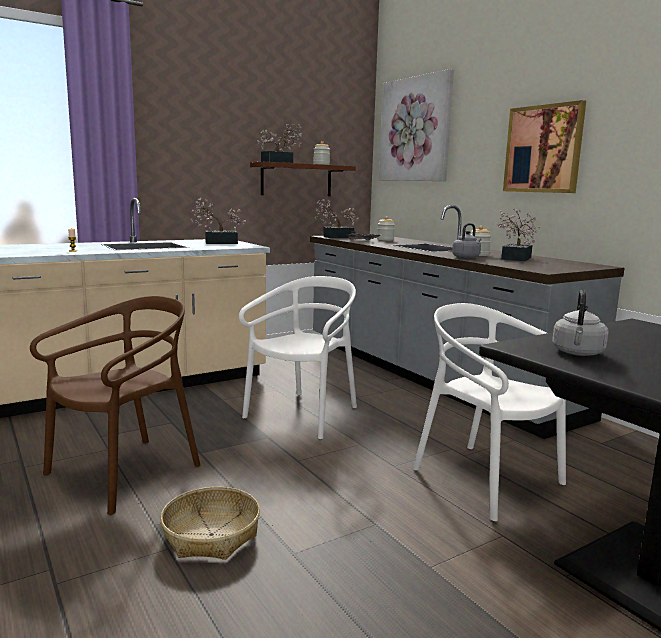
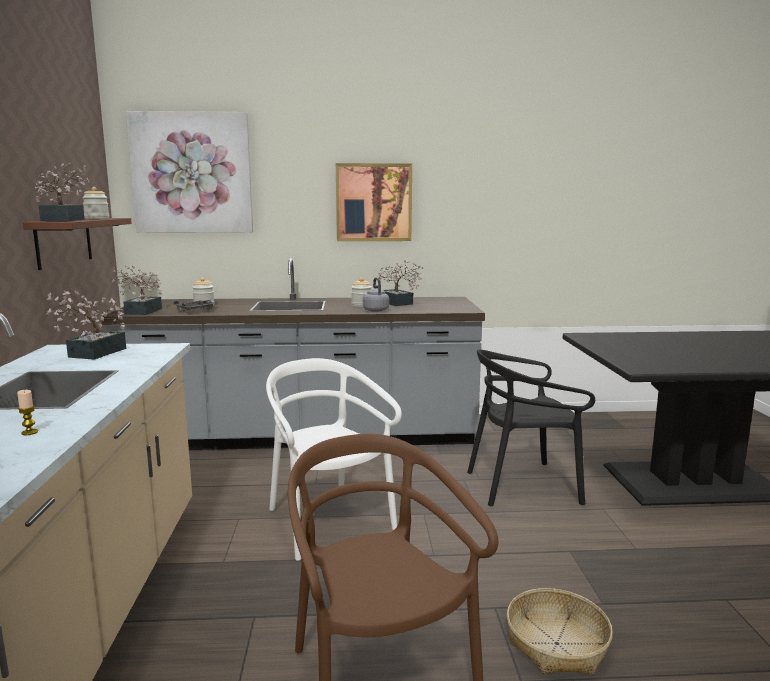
camera: 60 degrees left, 0 degrees up
white chair [413,303,566,521] -> black chair [467,349,595,507]
grey kettle [552,290,609,356] -> none

